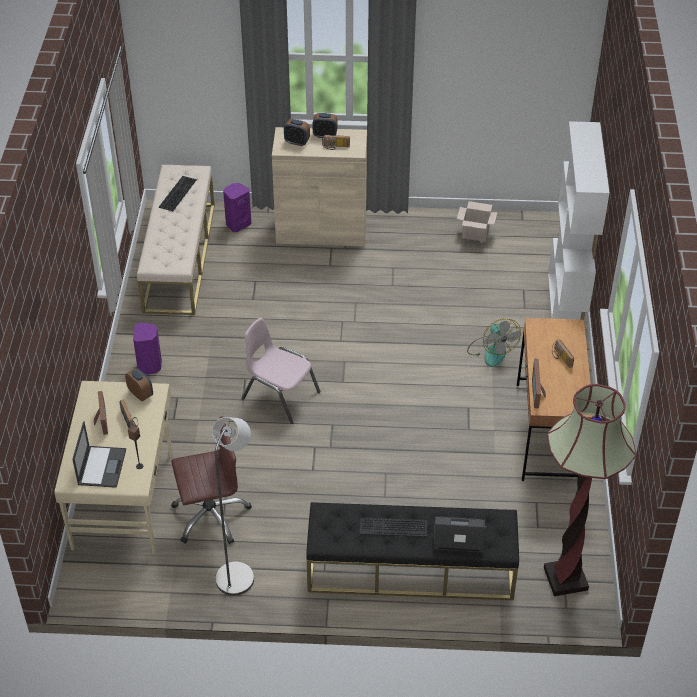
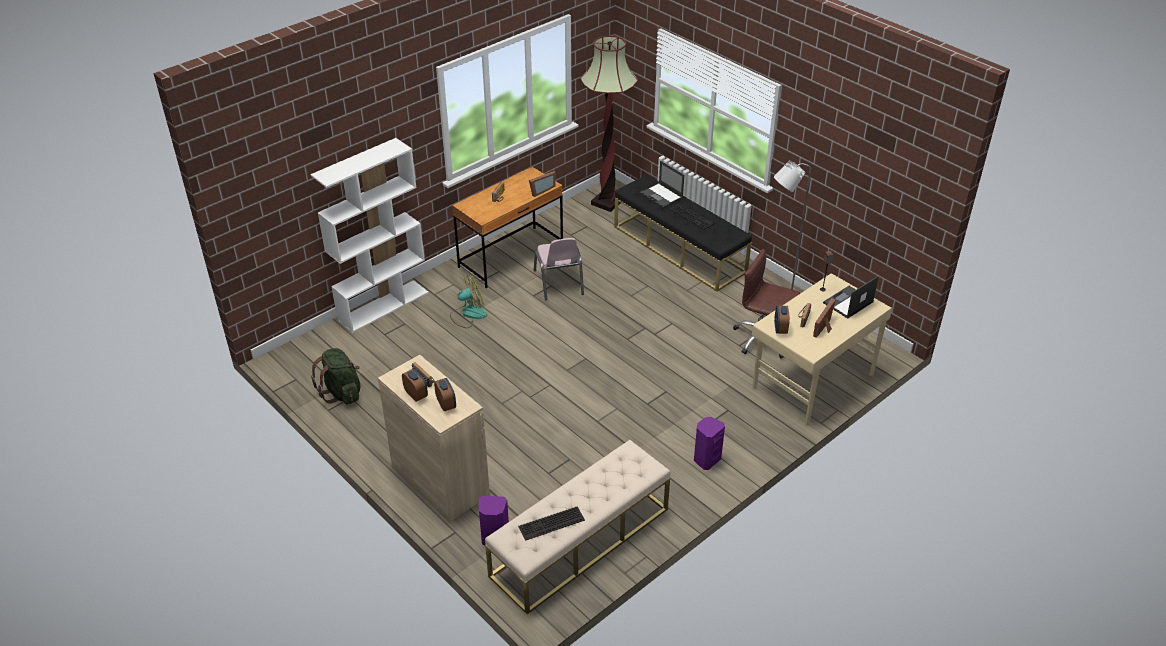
camera: 135 degrees left, 5 degrees down
pink chair [242,318,320,424] -> pink chair moved to [534,238,584,300]
cardboard box [457,201,497,242] -> green backpack [311,348,360,404]
fan [467,319,521,367] -> fan turned 45 degrees clockwise [450,275,487,328]

